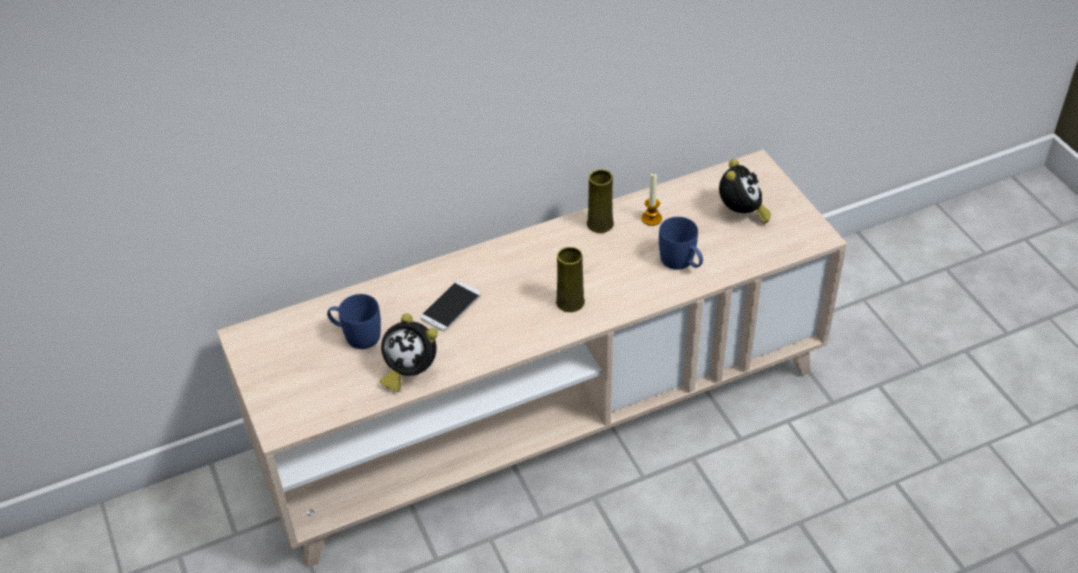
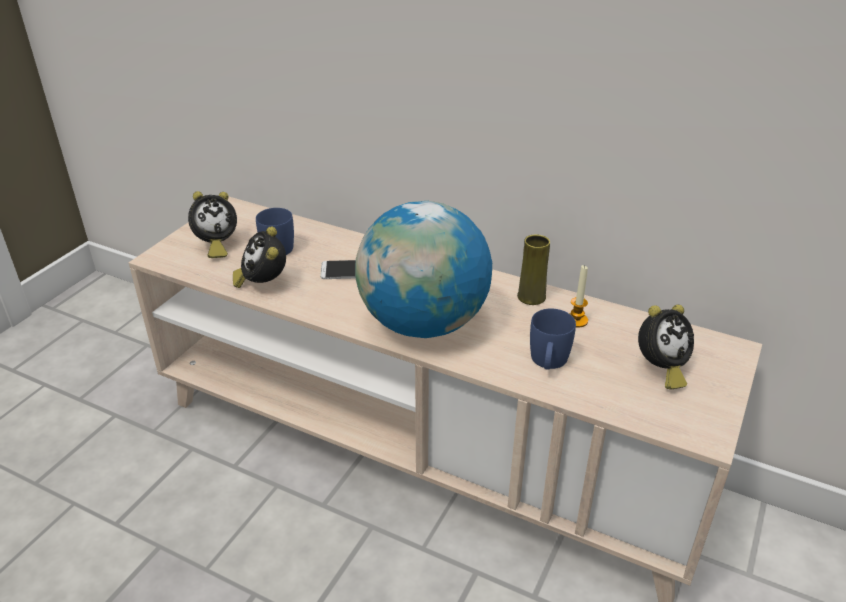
camera: 50 degrees right, 10 degrees down
yellow vase [556,247,585,312] -> globe [355,201,492,338]
none -> alarm clock [188,191,237,258]

